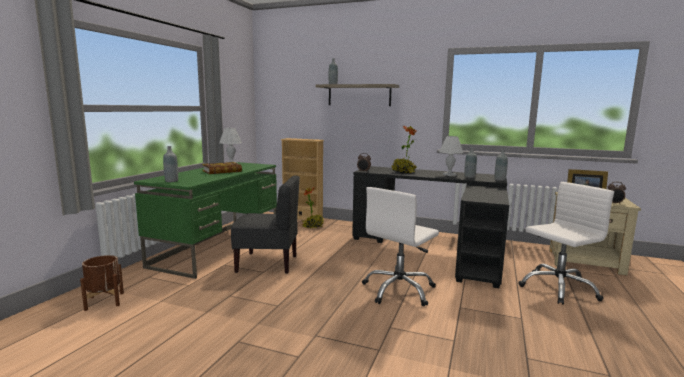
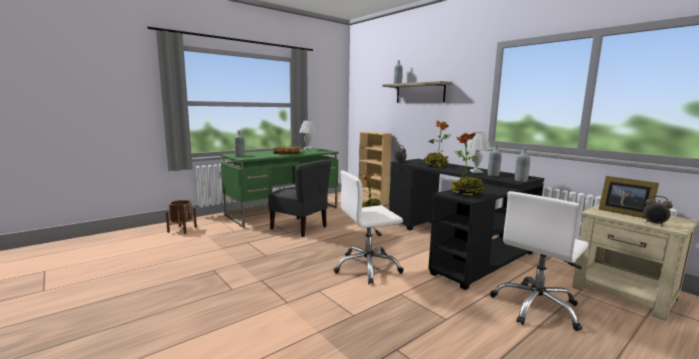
camera: 30 degrees right, 0 degrees up
white office chair [518,182,614,305] -> white office chair turned 135 degrees clockwise [490,191,589,331]
none -> potted plant [451,132,485,195]

